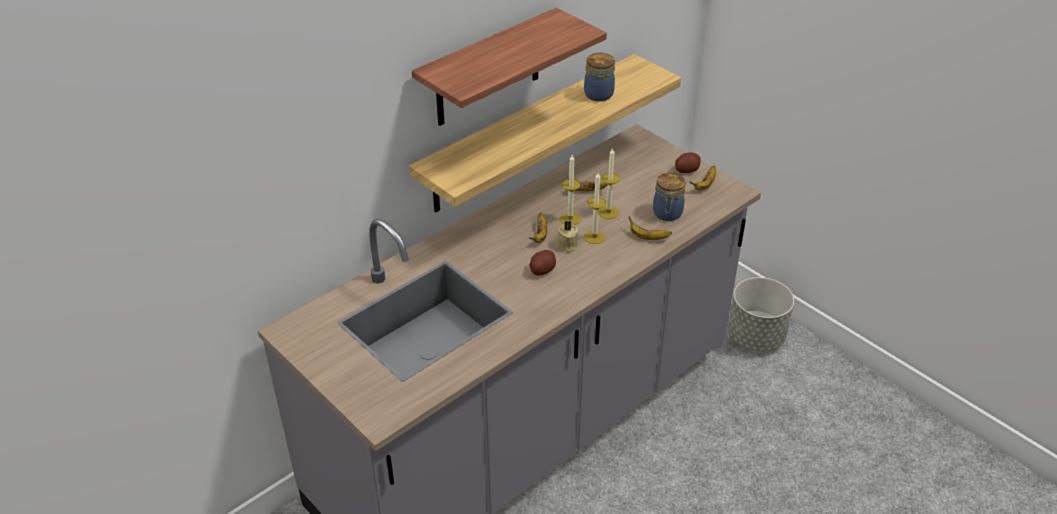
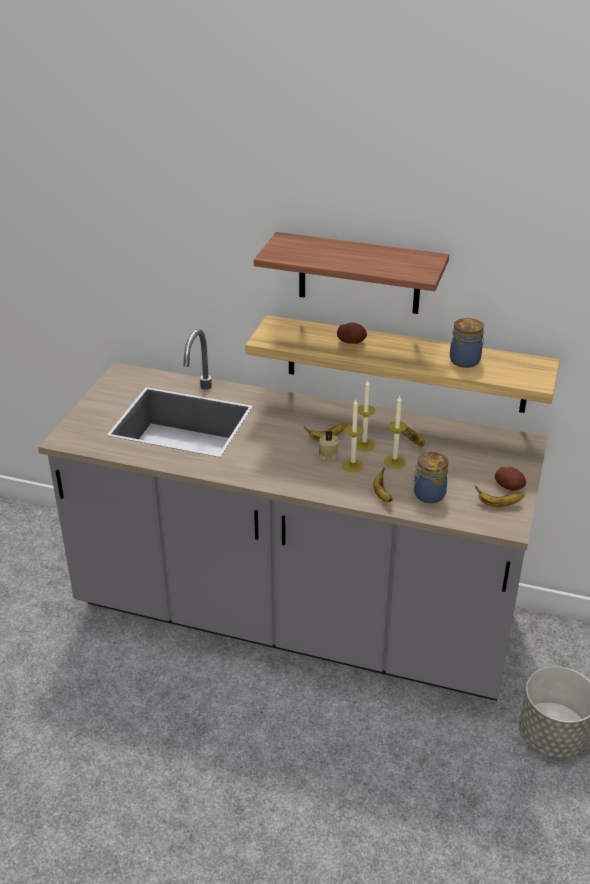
camera: 60 degrees right, 5 degrees down
potato [530,250,556,275] -> potato moved to [337,323,367,344]

